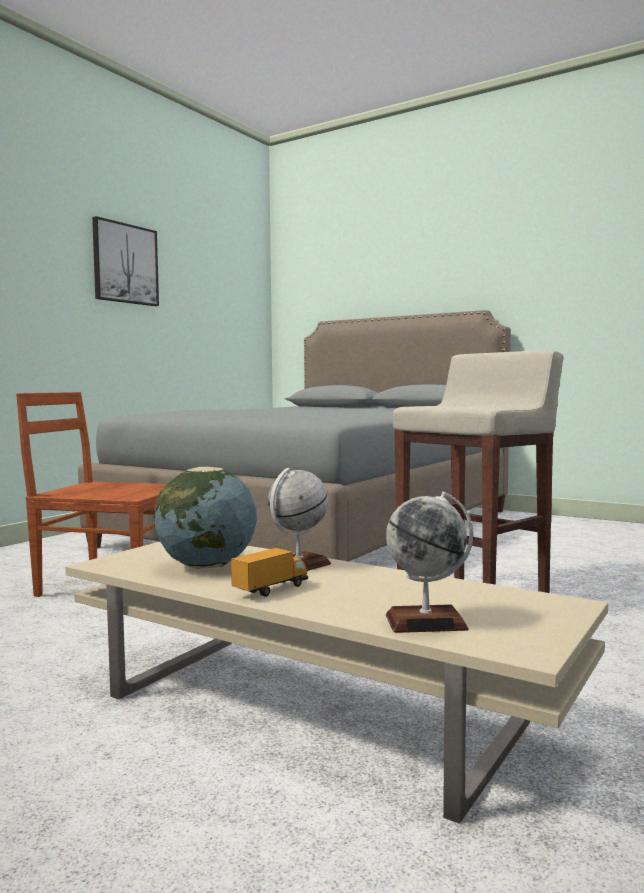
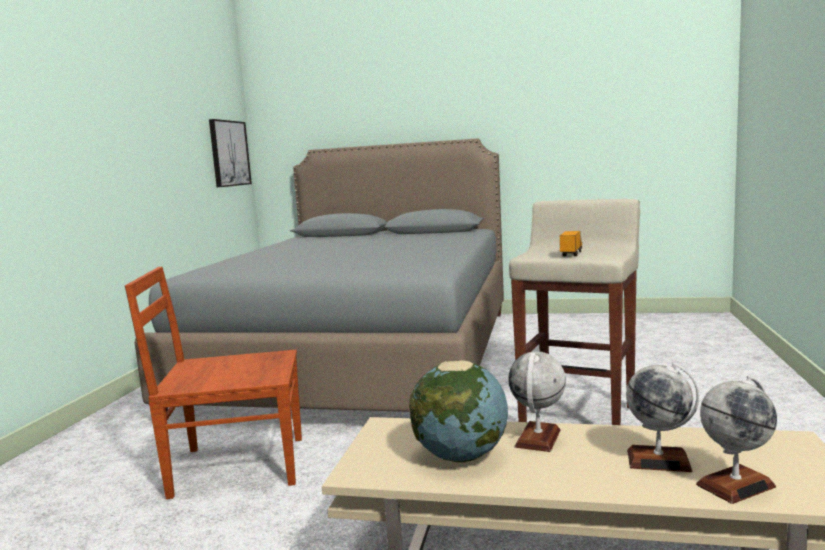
camera: 20 degrees left, 5 degrees up
picture [92,216,159,306] -> picture moved to [209,119,252,187]
toy truck [231,548,308,597] -> toy truck moved to [560,231,582,256]
none -> globe [626,363,699,472]

